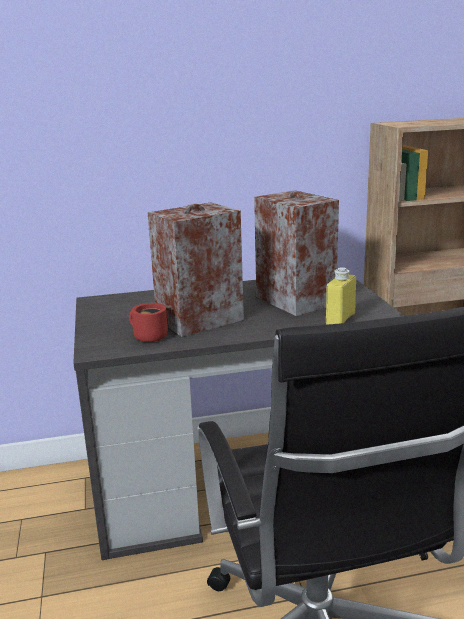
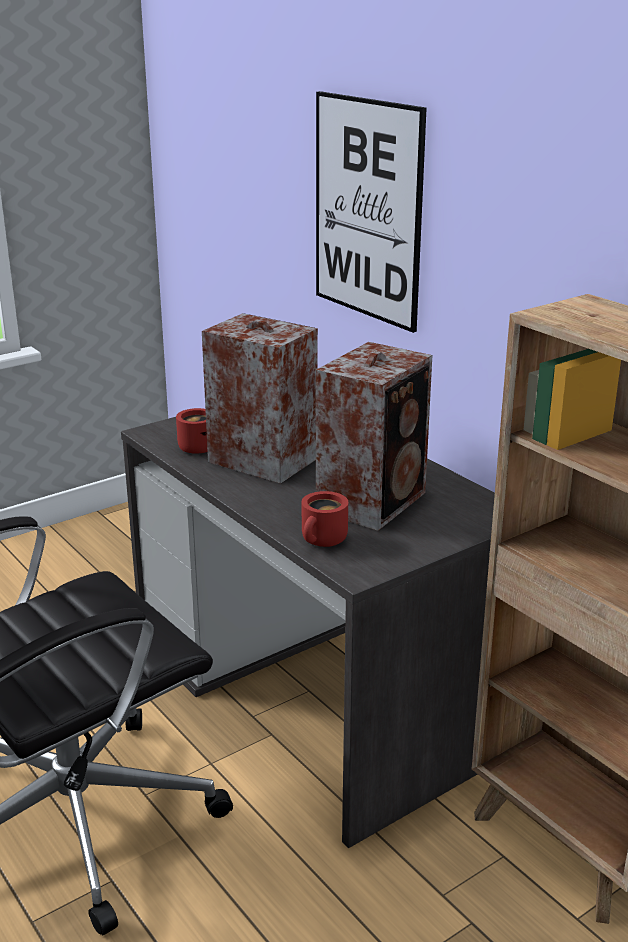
camera: 65 degrees right, 5 degrees up
yellow bottle [326,267,356,325] -> red mug [302,491,348,547]
none -> picture [316,91,427,333]

